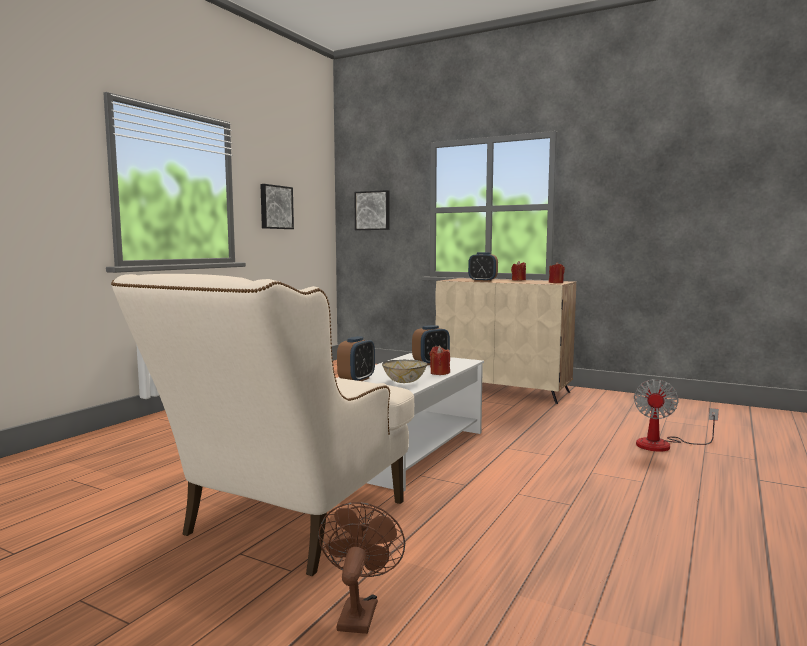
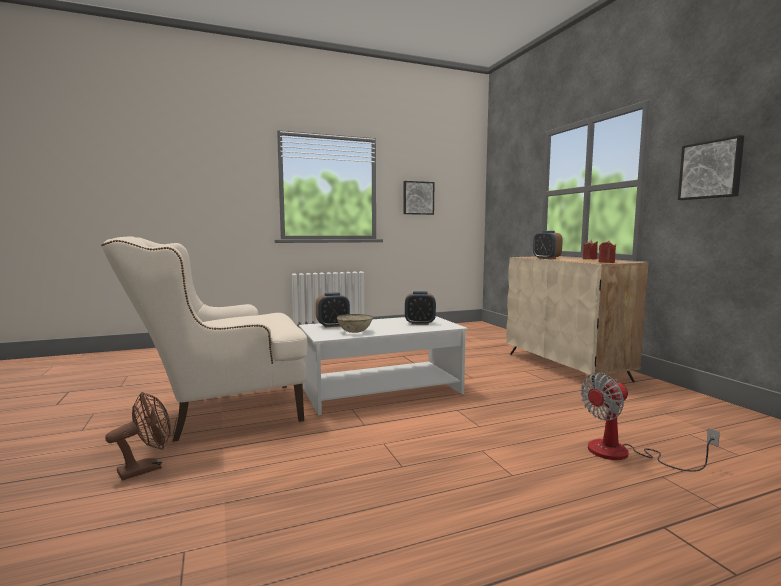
camera: 40 degrees right, 0 degrees up
picture [354,190,390,230] -> picture moved to [678,135,744,200]
red candle [429,346,450,375] -> none

